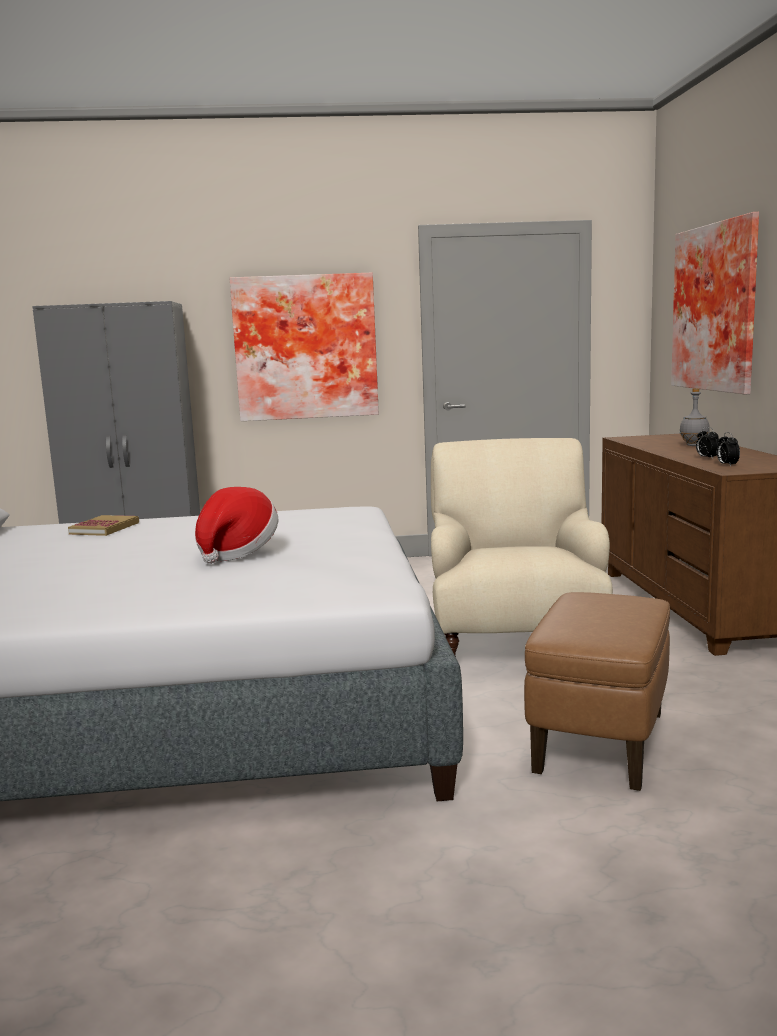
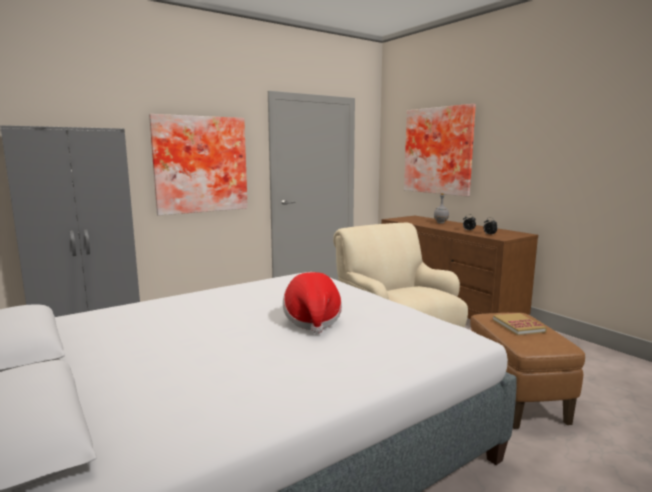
camera: 30 degrees left, 0 degrees up
book [68,515,139,536] -> book moved to [493,313,547,336]

